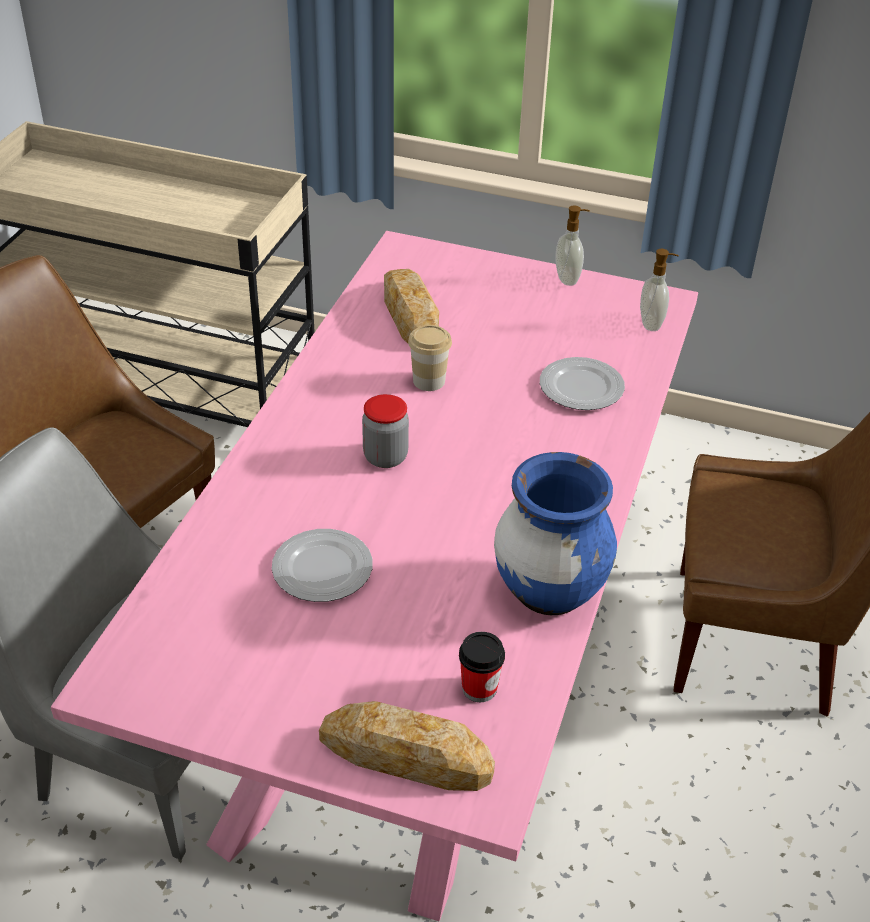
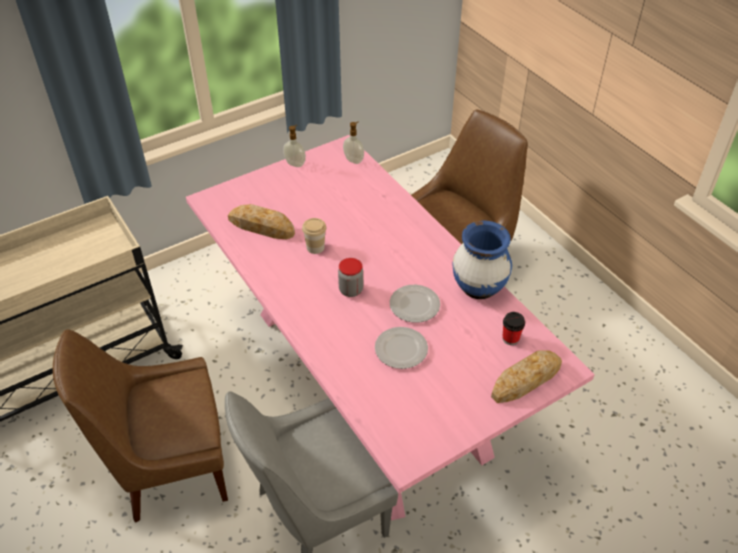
camera: 50 degrees left, 5 degrees up
plate [540,357,625,410] -> plate moved to [390,285,440,323]

